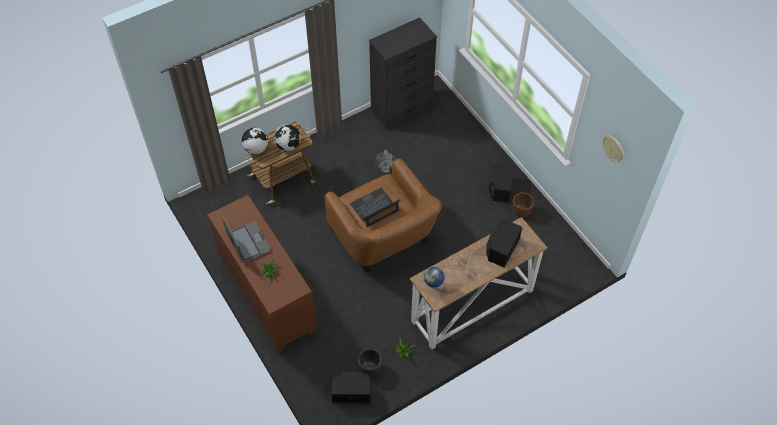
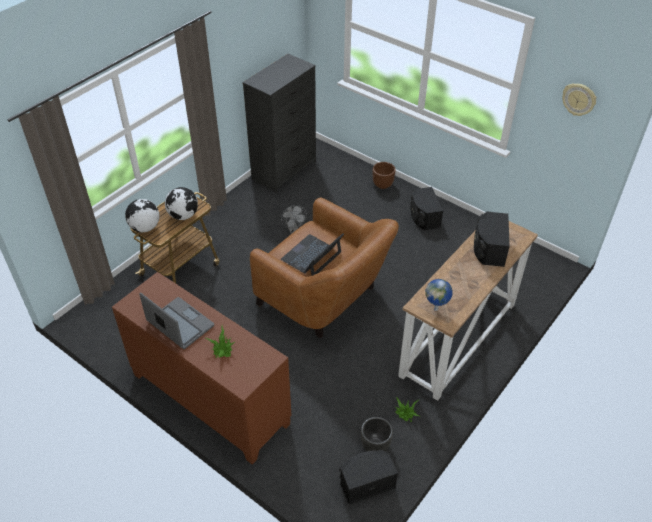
camera: 20 degrees left, 10 degrees down
brown planter [512,192,534,217] -> brown planter moved to [373,162,396,189]

